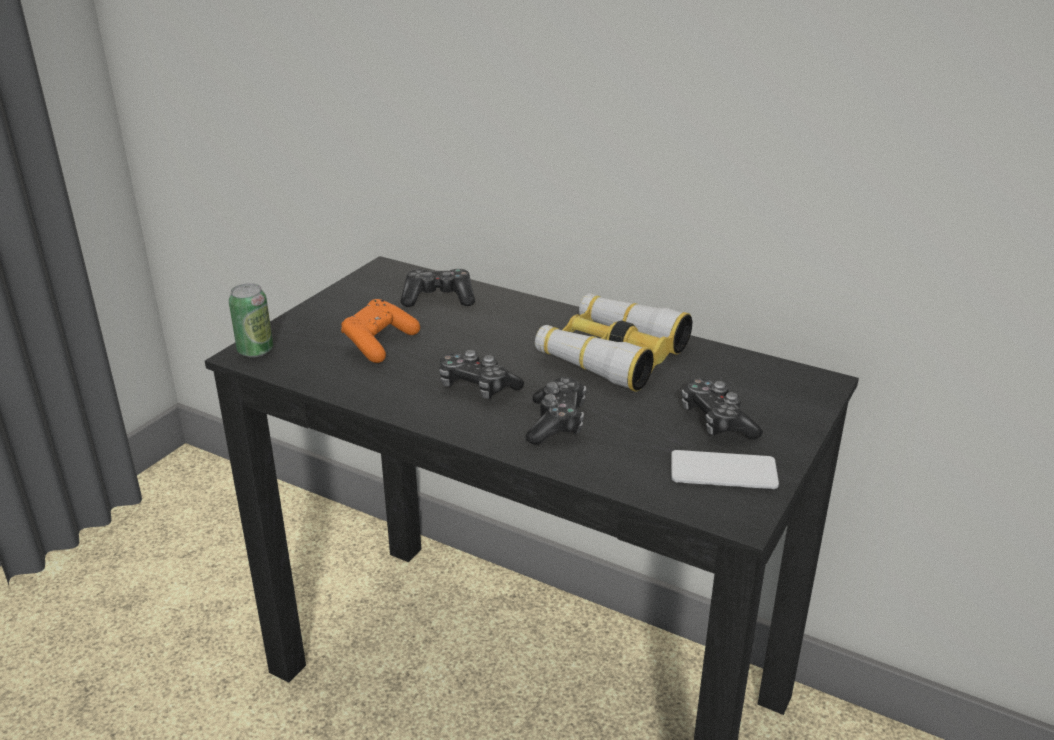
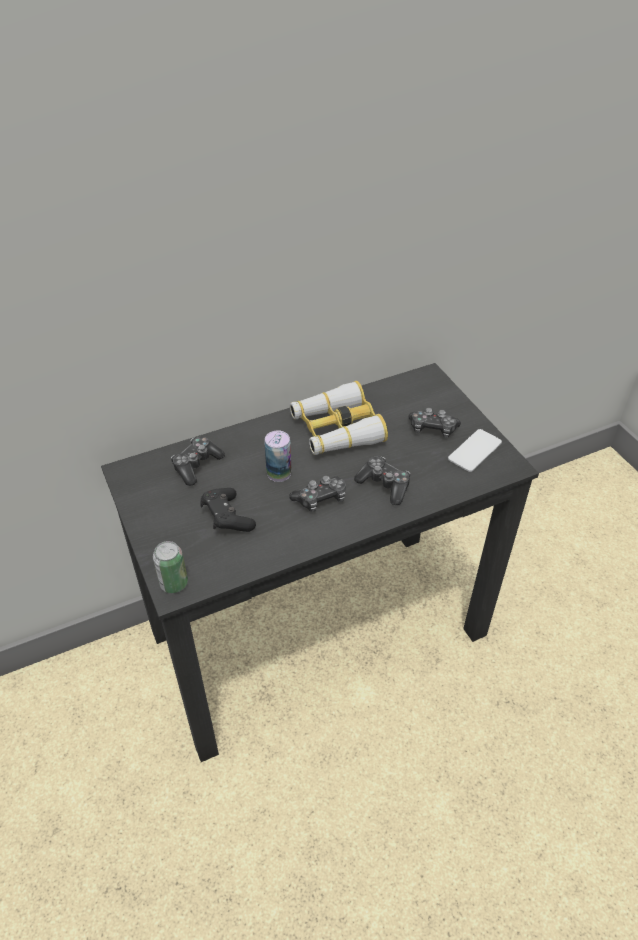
camera: 55 degrees left, 15 degrees up
orange game controller [341,299,420,363] -> black game controller [201,488,256,532]
none -> can [265,430,291,482]

